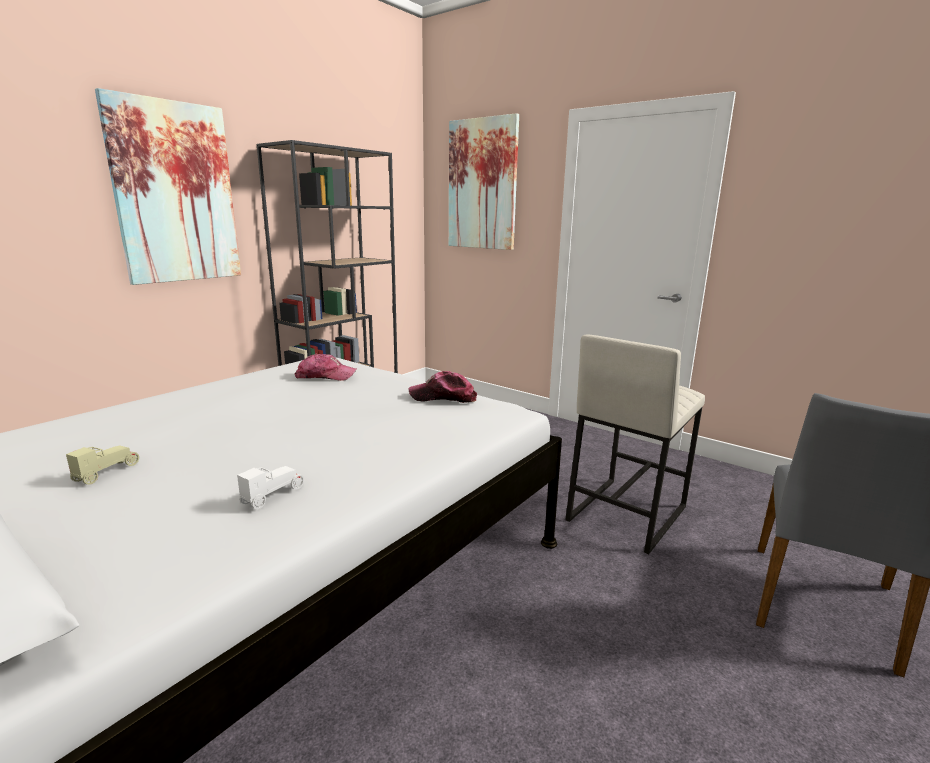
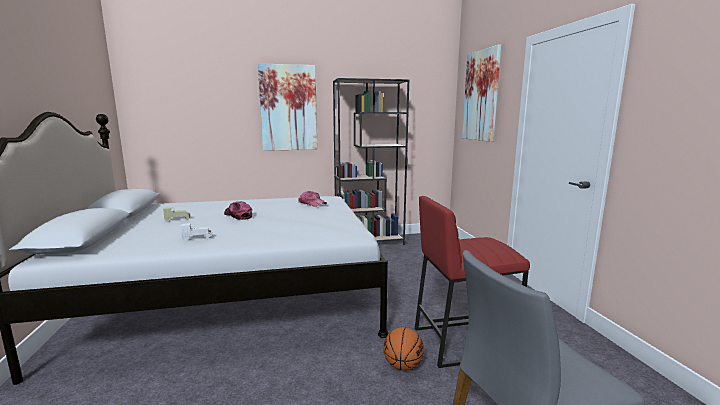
camera: 40 degrees right, 5 degrees down
cap [409,371,477,403] -> cap moved to [224,201,252,220]
beige stool [566,334,705,554] -> red stool [415,196,530,368]
none -> basketball [383,327,424,371]

